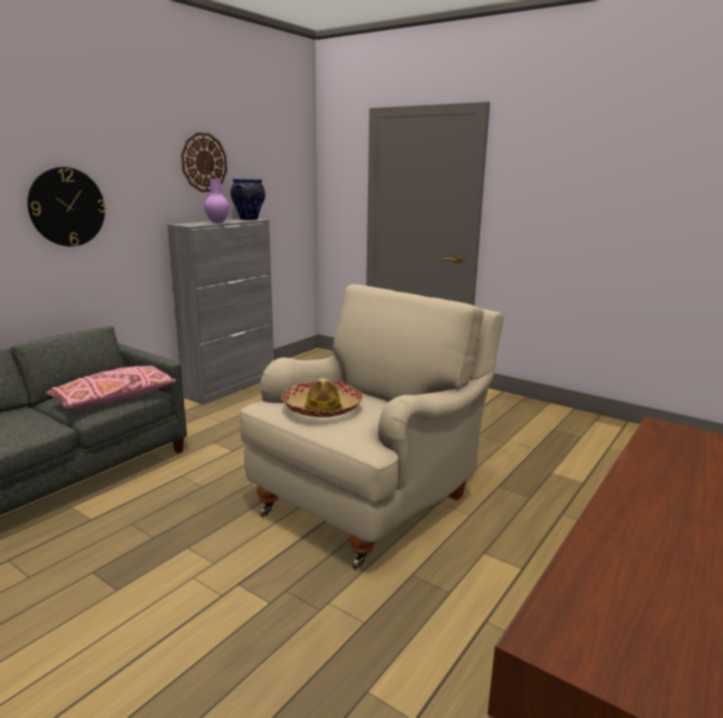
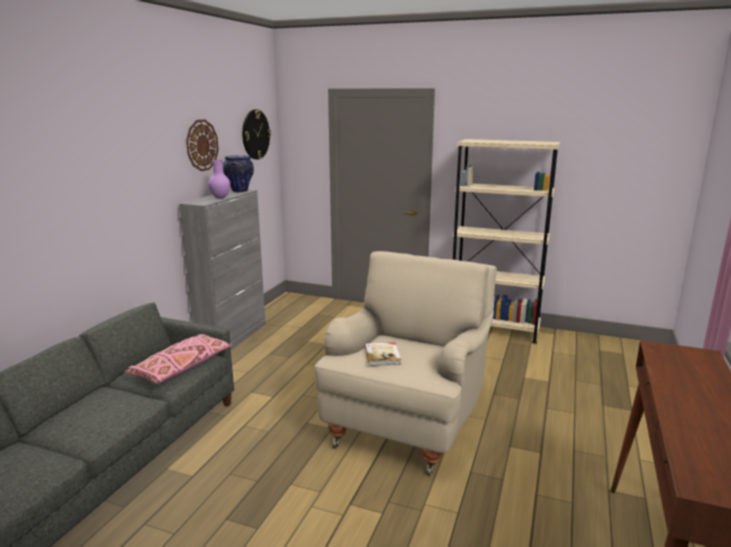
camera: 15 degrees left, 0 degrees up
wall clock [27,167,106,247] -> wall clock moved to [242,109,271,160]
hat [281,378,363,417] -> book [365,342,401,366]
none -> beige bookcase [453,139,560,344]

